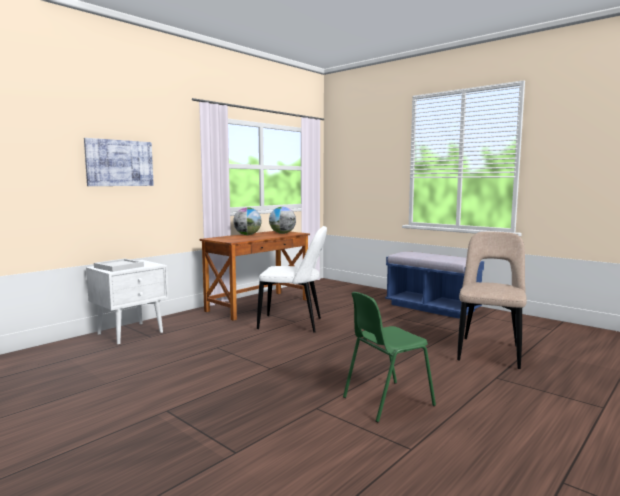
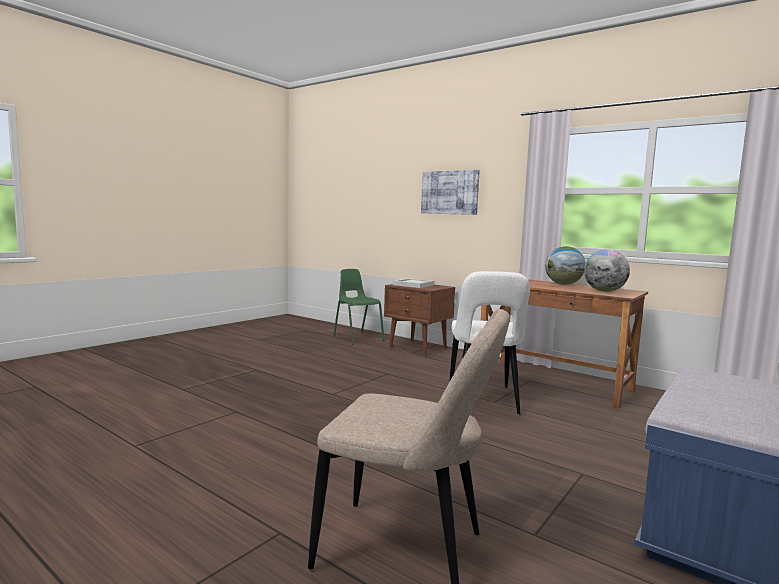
camera: 85 degrees right, 0 degrees up
white nightstand [86,260,169,344] -> brown nightstand [384,284,455,356]
green chair [343,292,436,422] -> green chair moved to [333,269,385,345]

